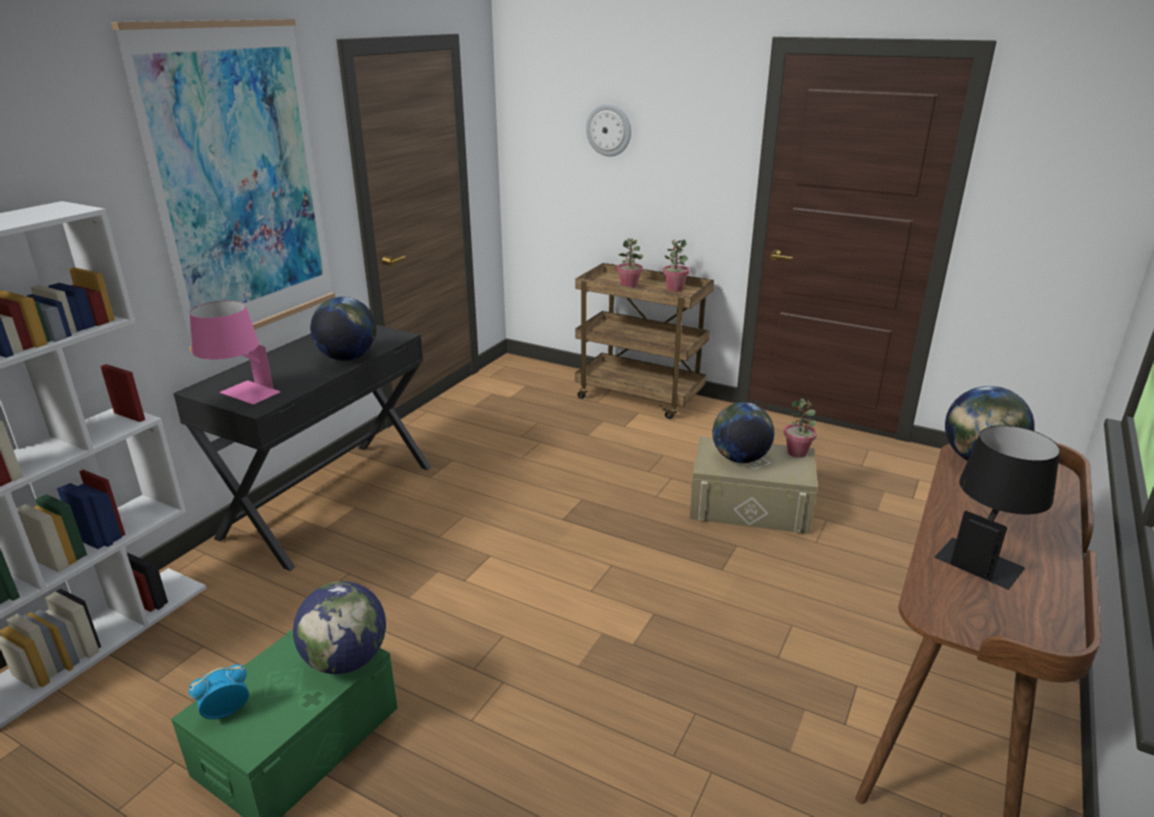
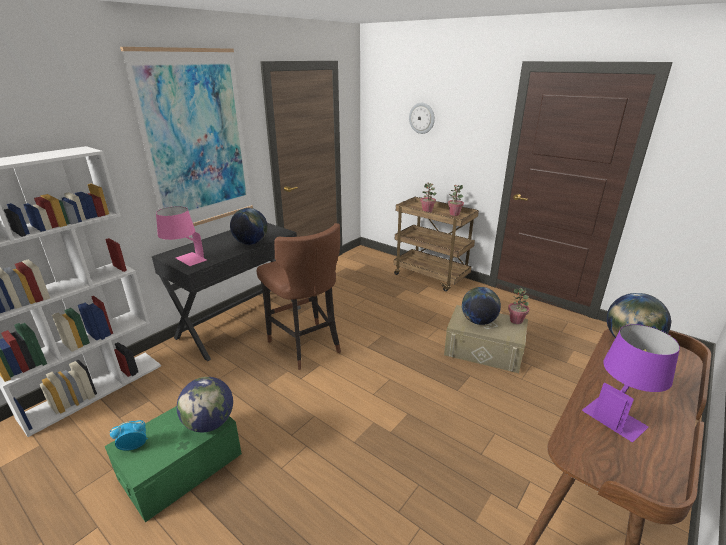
camera: 10 degrees right, 0 degrees up
black table lamp [935,425,1060,589] -> purple table lamp [582,324,680,442]
none -> brown stool [257,223,341,370]

